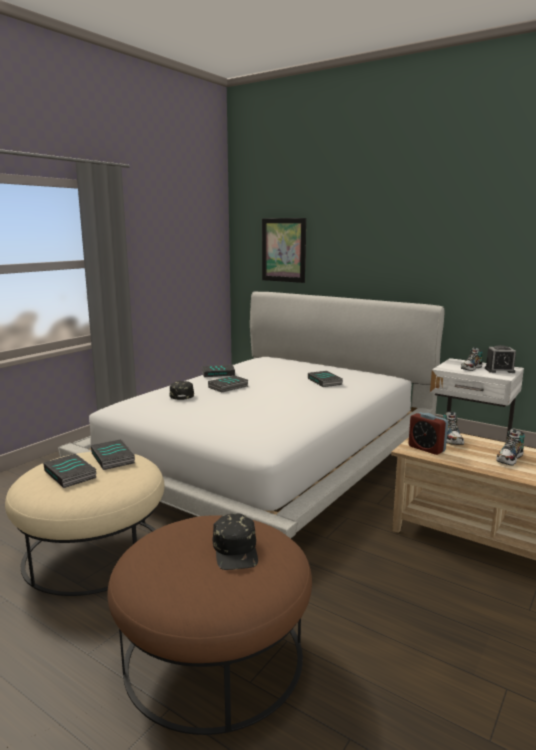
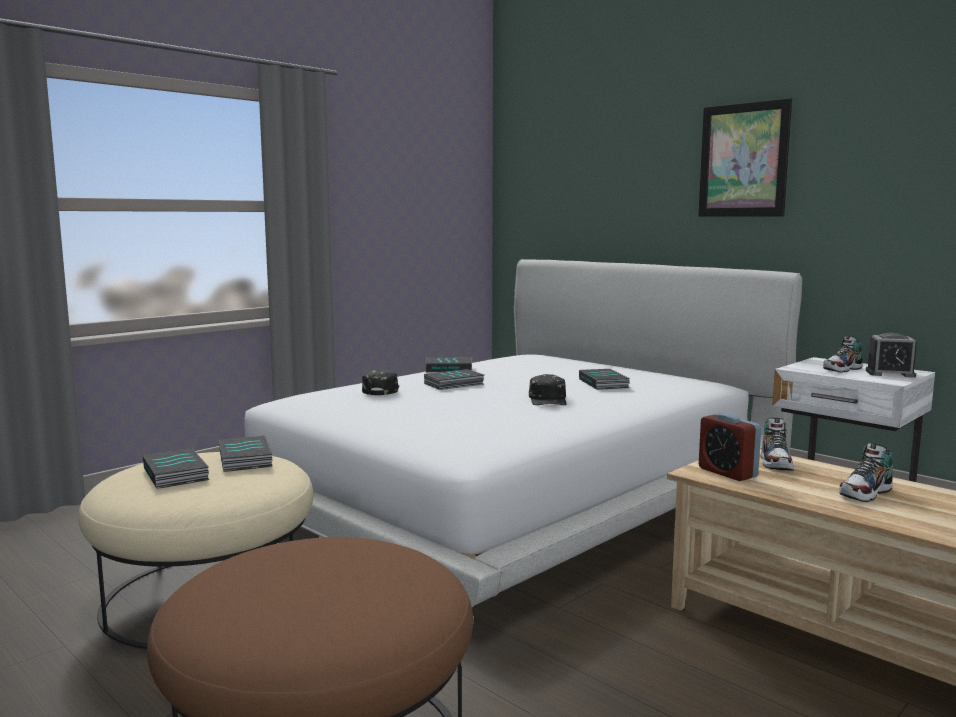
camera: 10 degrees right, 5 degrees down
black cap [213,513,258,570] -> black cap moved to [529,374,567,405]
picture [262,218,306,283] -> picture moved to [698,98,792,216]

